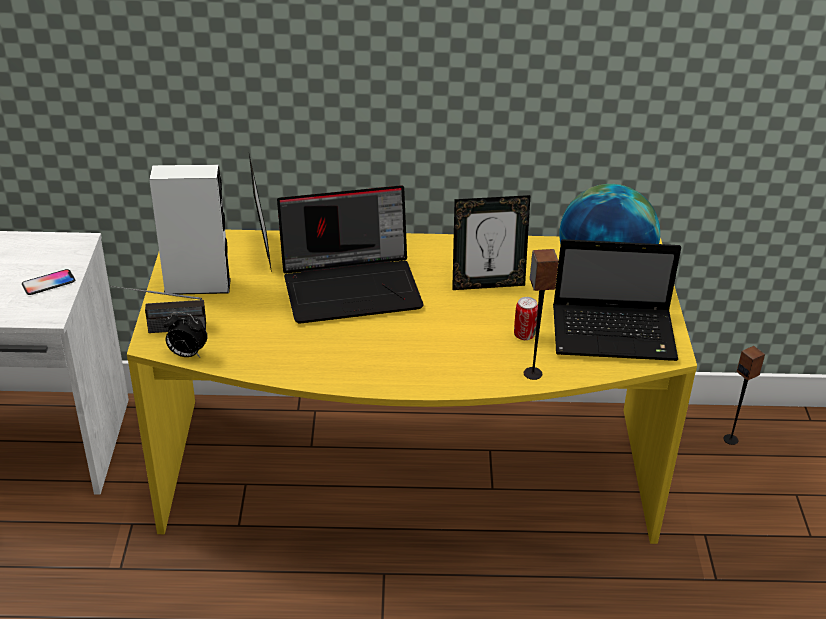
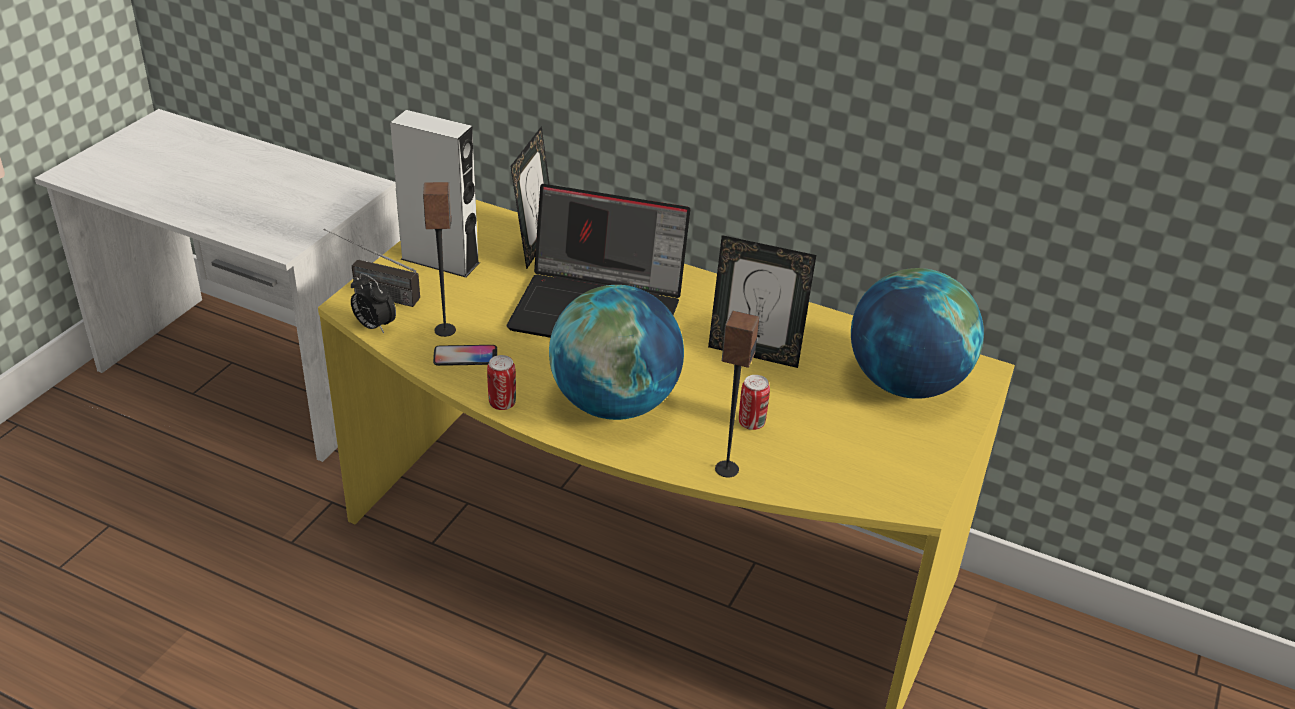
camera: 25 degrees right, 0 degrees up
phone [22,269,75,295] -> phone moved to [433,345,497,366]
laptop [553,239,681,361] -> none
speaker [723,346,765,445] -> speaker moved to [423,182,456,337]
none -> can [487,355,516,410]
none -> globe [549,285,684,420]

